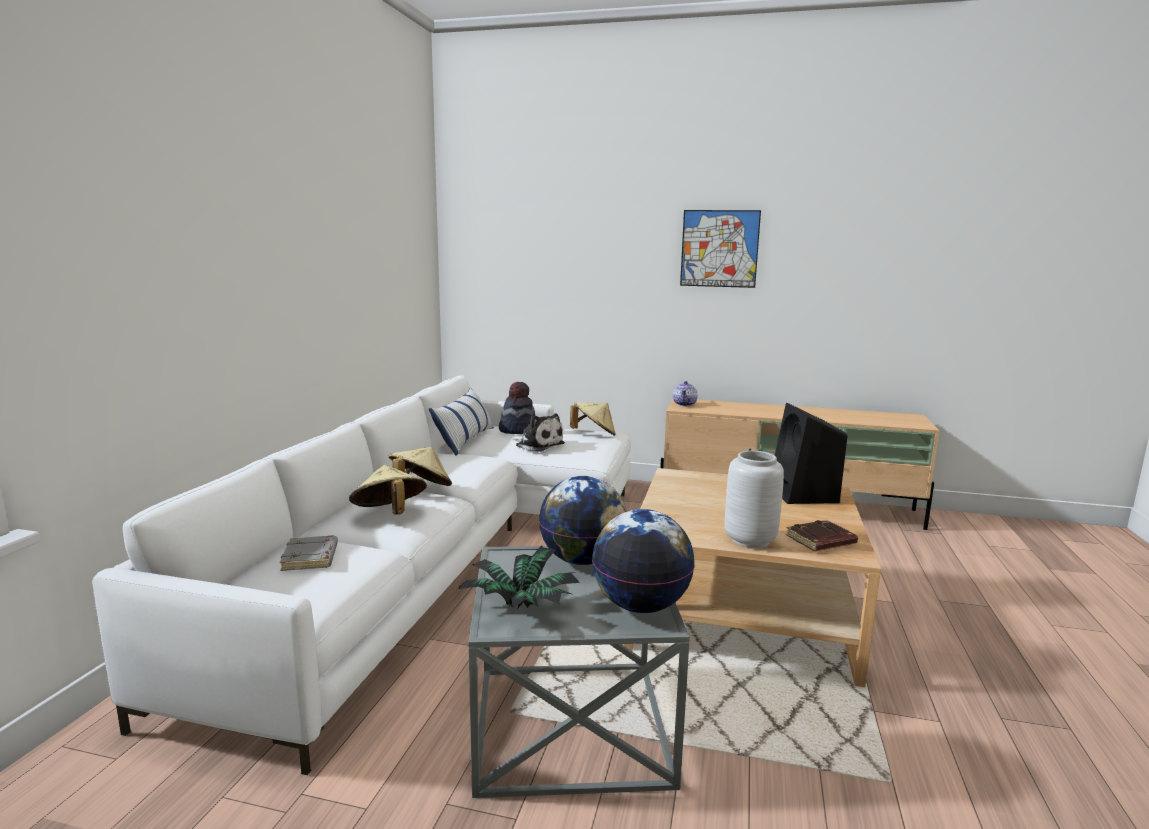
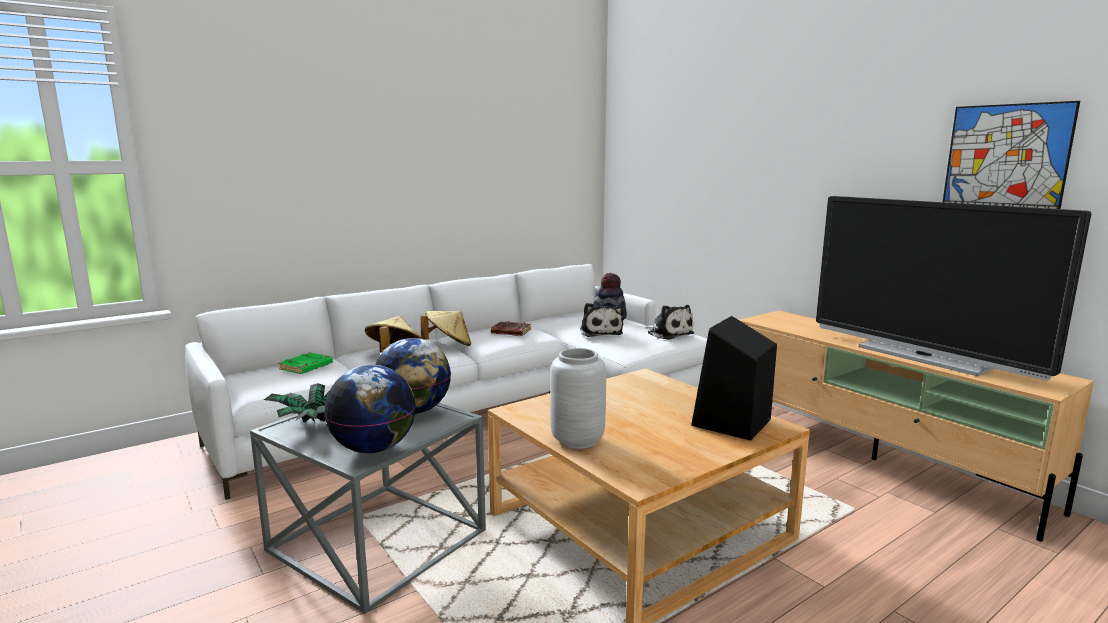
camera: 40 degrees right, 0 degrees up
grey book [280,536,338,571] -> green book [278,352,333,374]
pillow [429,388,494,456] -> none
beige hat [570,402,616,436] -> plush toy [645,305,694,340]
teapot [673,381,698,406] -> none
picture [680,210,761,288] -> picture moved to [943,101,1080,209]
brown book [786,520,858,551] -> brown book moved to [491,321,531,336]
none -> television [816,196,1091,381]

